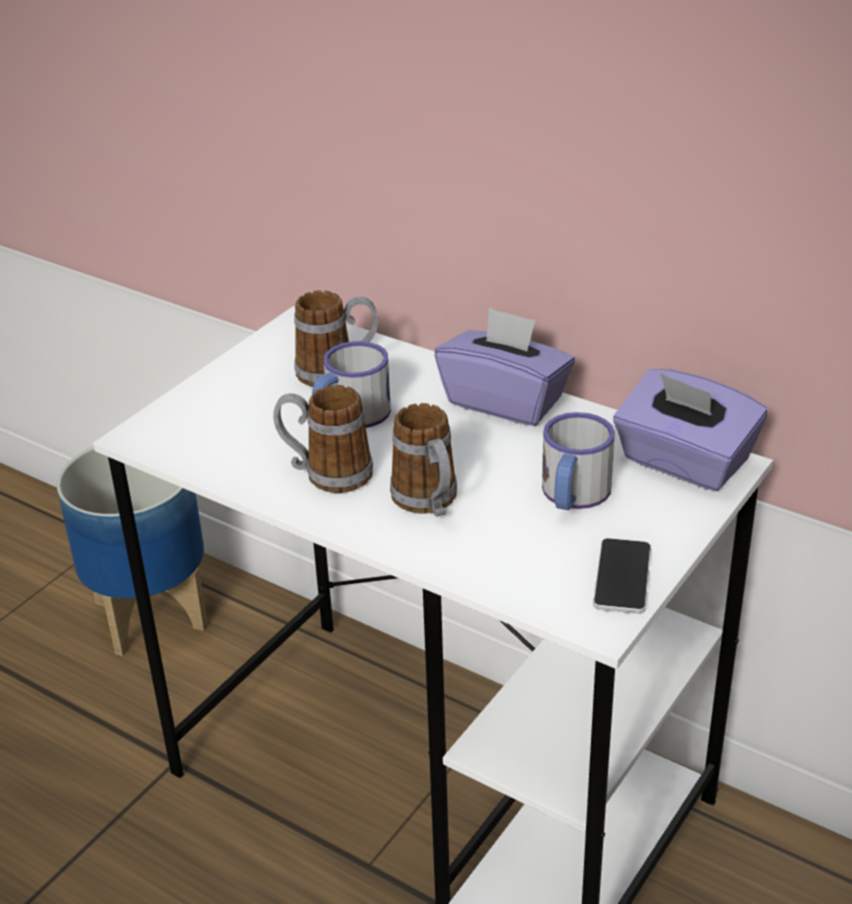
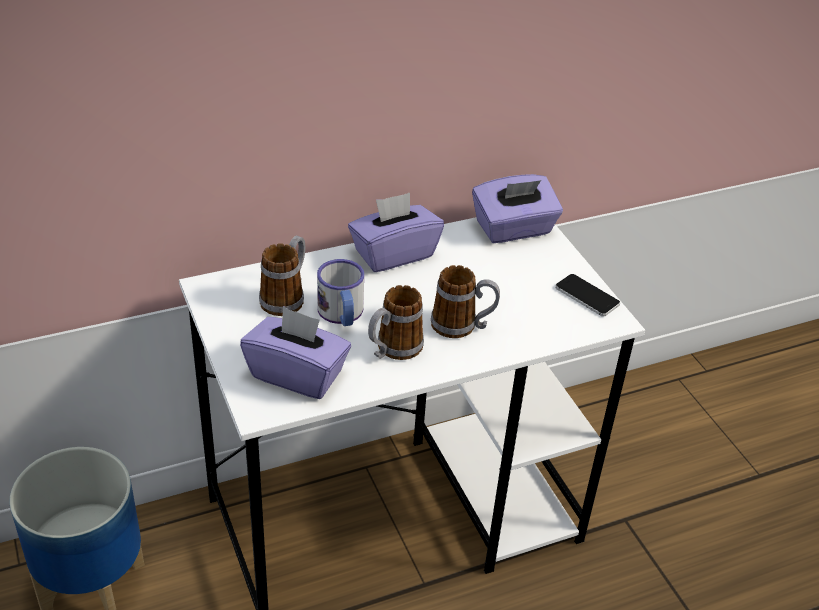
camera: 60 degrees left, 5 degrees up
mug [542,412,615,510] -> none
none -> purple tissue box [240,306,351,399]

